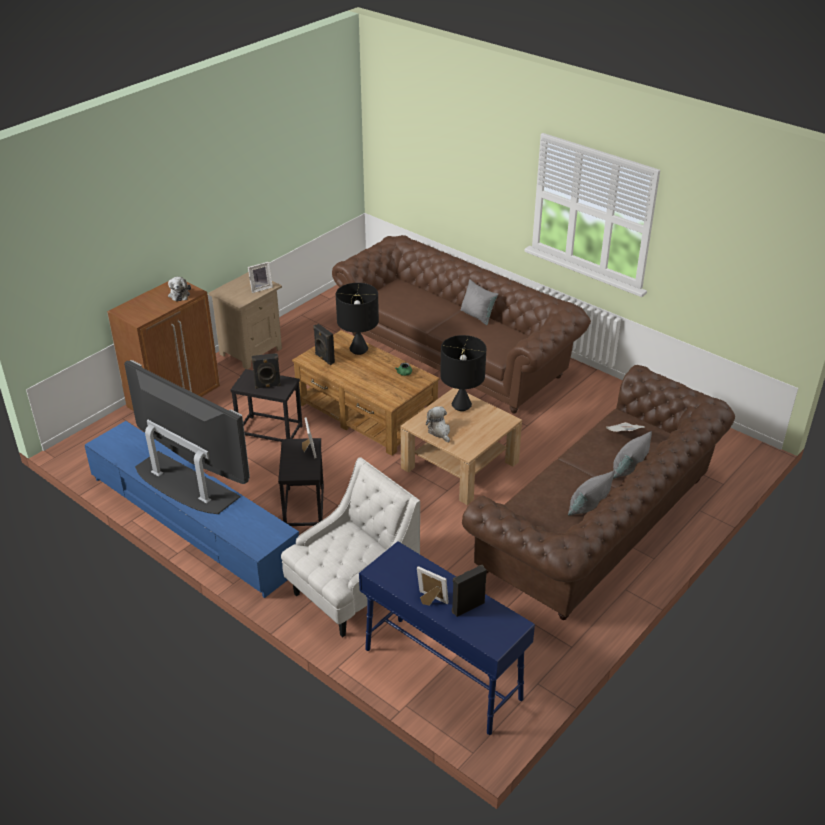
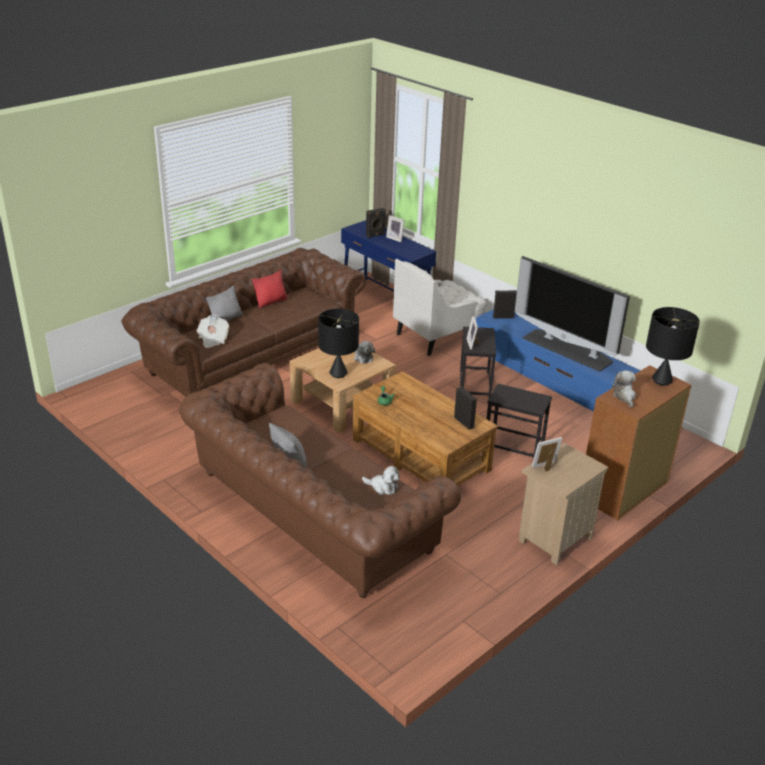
camera: 175 degrees left, 5 degrees down
black speaker [252,353,281,389] -> black speaker moved to [493,290,517,319]
black table lamp [336,283,379,355] -> black table lamp moved to [646,307,700,386]
grey pillow [568,470,615,516] -> red pillow [252,270,288,308]
none -> plush toy [362,466,400,495]

